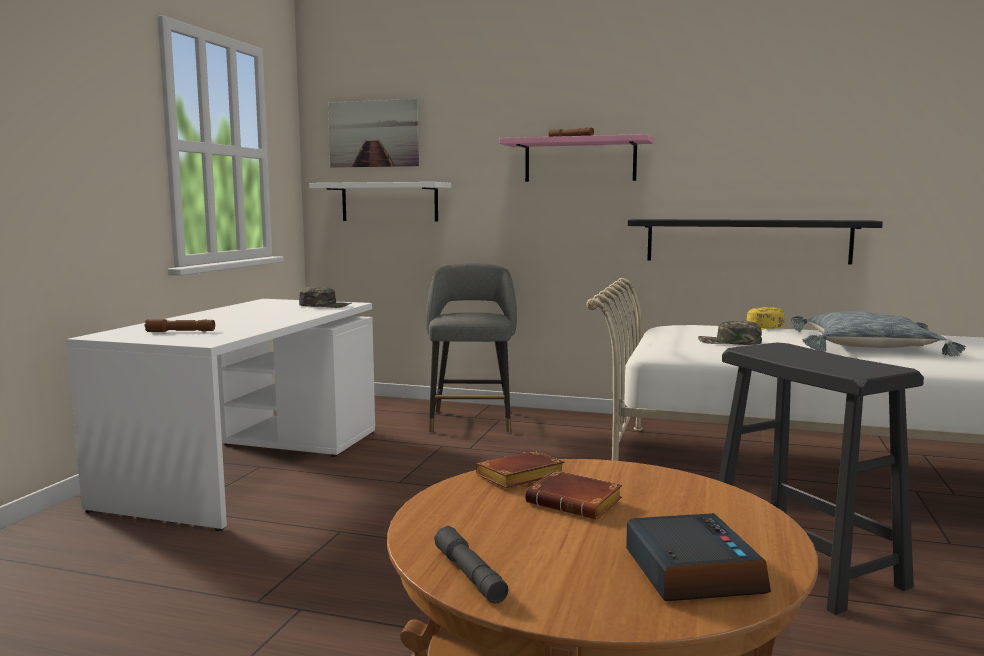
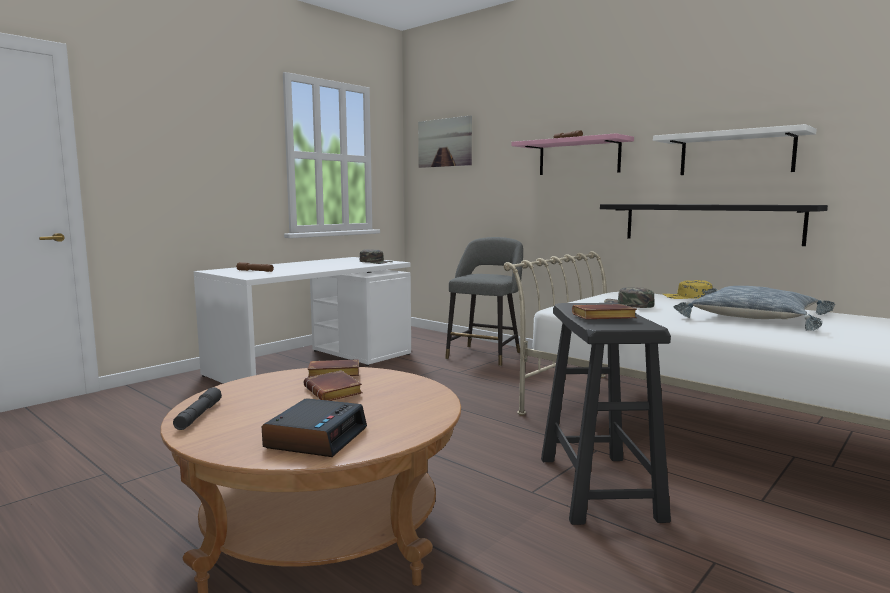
camera: 25 degrees right, 0 degrees up
white shelf [309,182,451,222] -> white shelf moved to [653,124,817,175]
none -> brown book [572,304,637,319]

